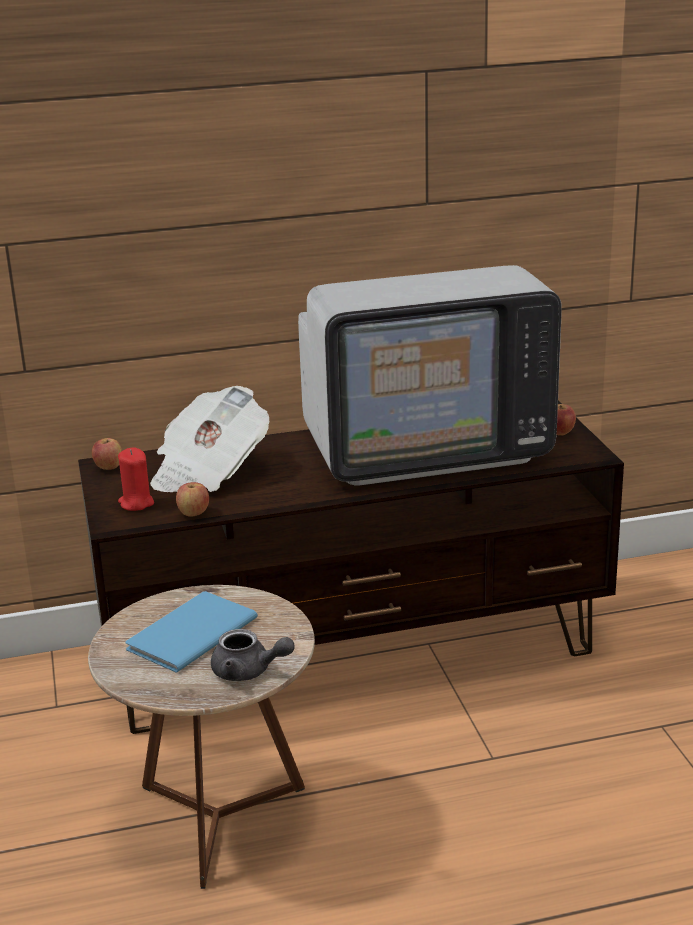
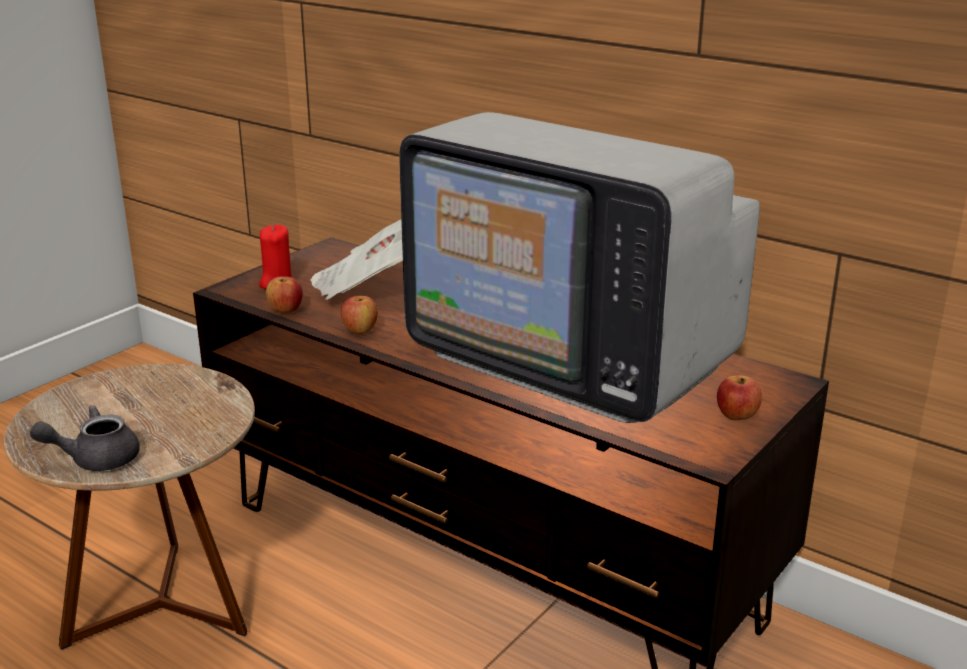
camera: 50 degrees right, 0 degrees up
apple [92,438,122,470] -> apple moved to [341,296,378,334]
blue book [125,591,258,673] -> none
grey teapot [211,629,294,681] -> grey teapot turned 90 degrees clockwise [30,405,140,471]

